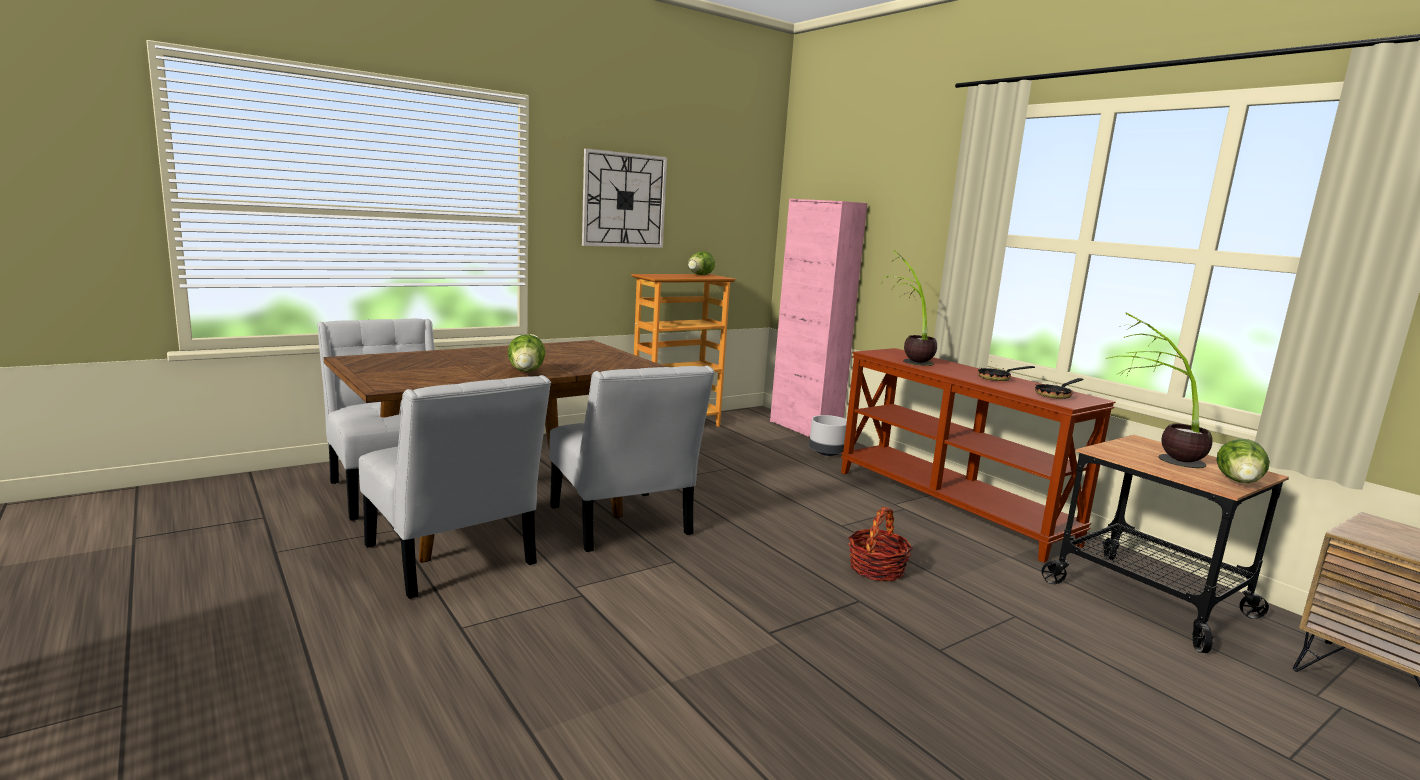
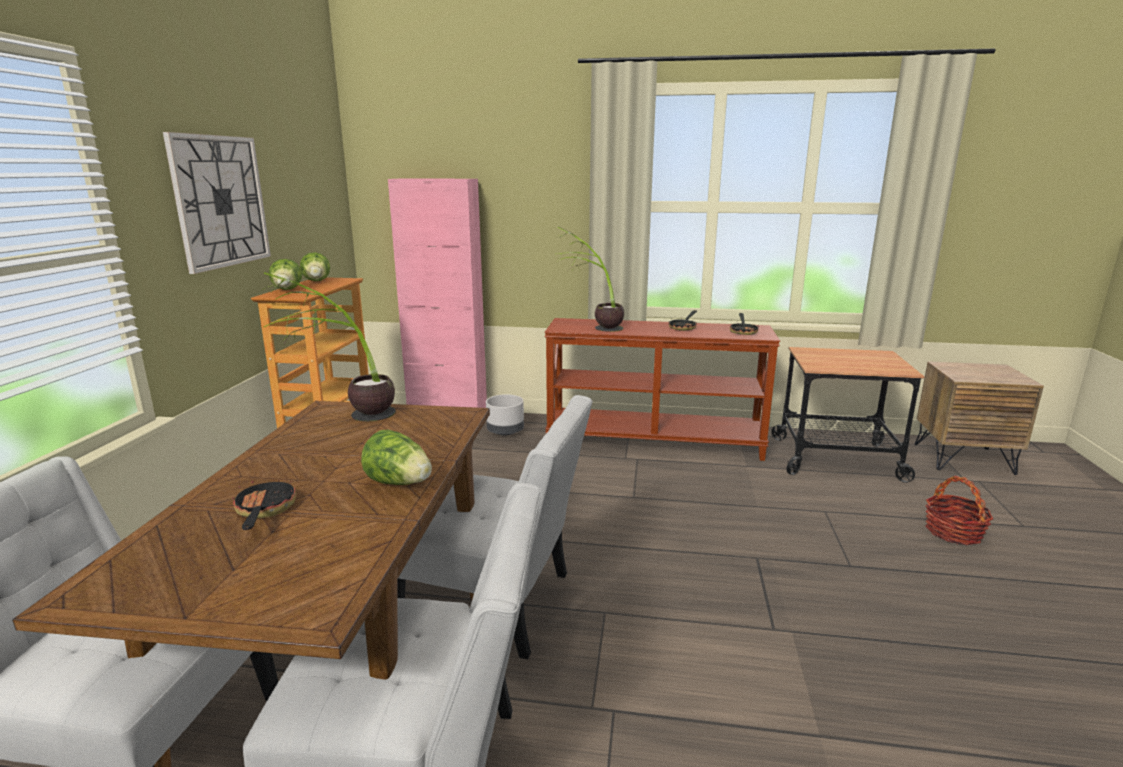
camera: 45 degrees left, 5 degrees up
basket [848,507,913,581] -> basket moved to [926,476,993,545]
potted plant [1106,312,1213,468] -> potted plant moved to [263,272,396,421]
lettuce [1216,439,1270,483] -> lettuce moved to [269,259,302,290]
none -> frying pan [232,481,296,530]

